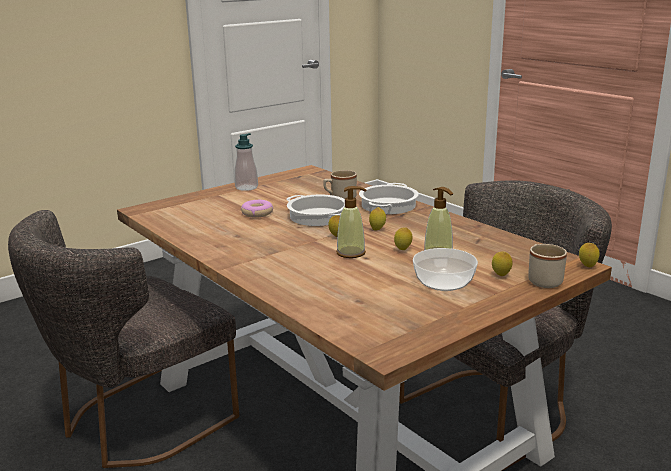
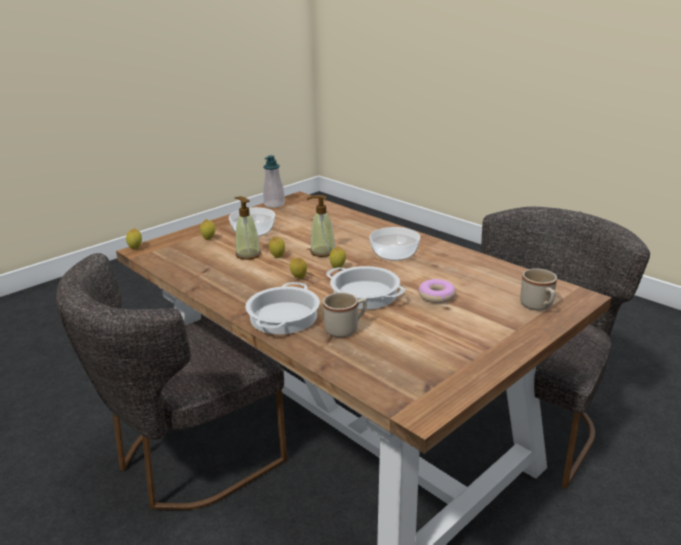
camera: 175 degrees right, 5 degrees up
soap dispenser [234,133,258,191] -> soap dispenser moved to [263,155,285,208]
beige mug [528,244,567,288] -> beige mug moved to [520,268,557,311]
none -> bowl [369,227,420,261]

